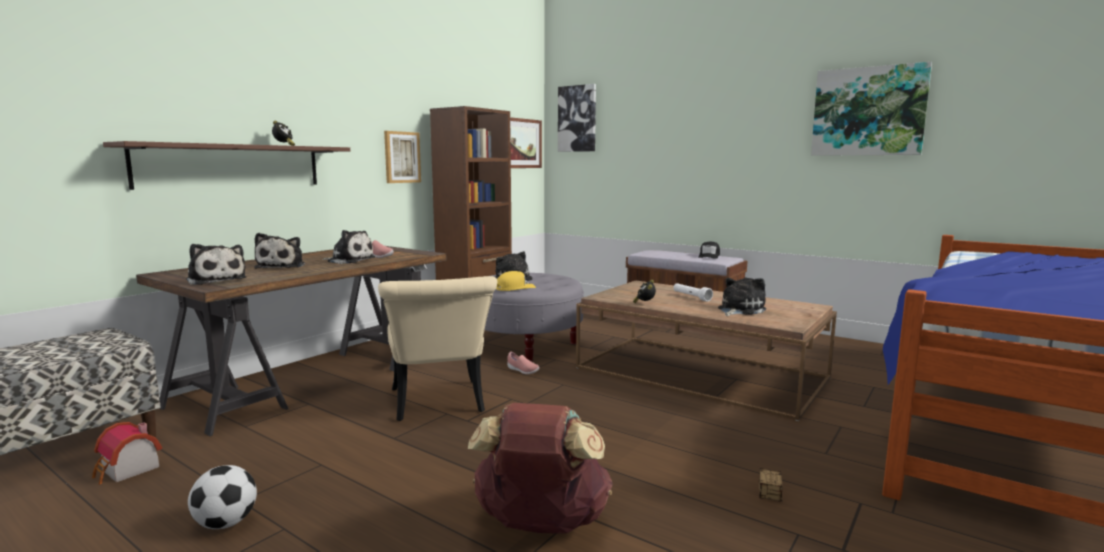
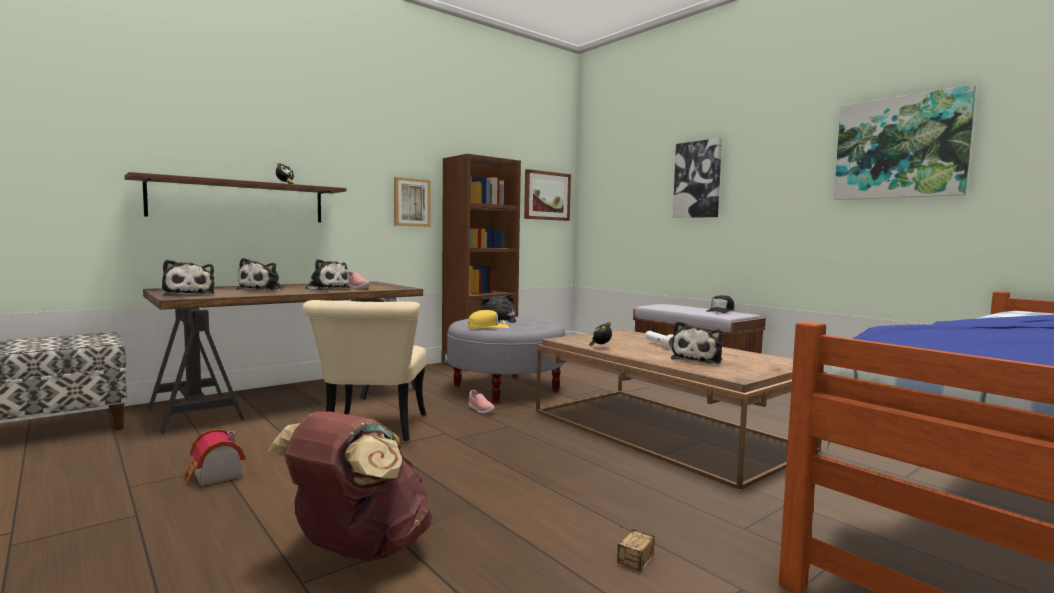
camera: 15 degrees right, 5 degrees down
toy house [92,422,162,484] -> toy house moved to [183,429,246,486]
football [188,465,257,529] -> none
picture [558,84,596,152] -> picture moved to [673,138,722,218]
plush toy [718,278,766,316] -> plush toy turned 150 degrees clockwise [671,321,723,364]

